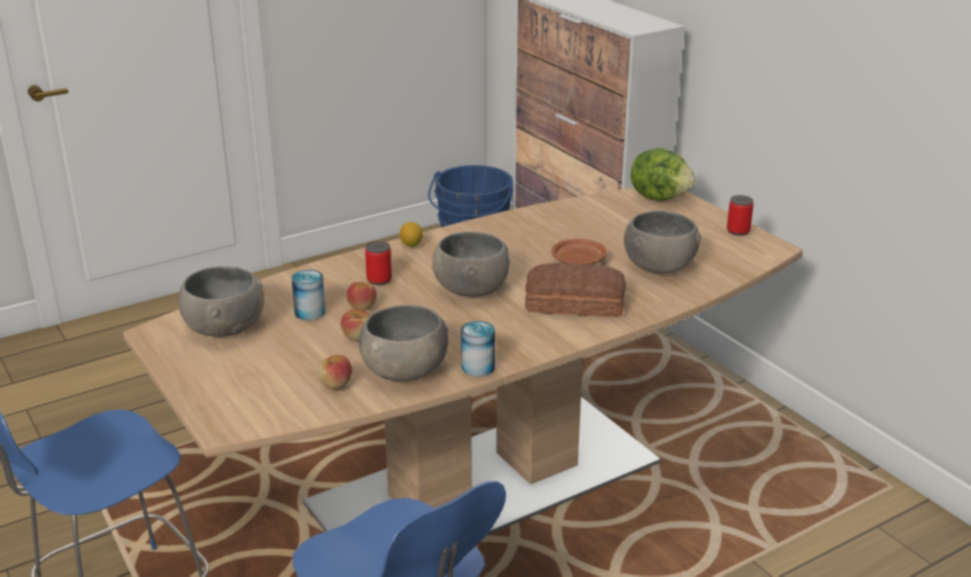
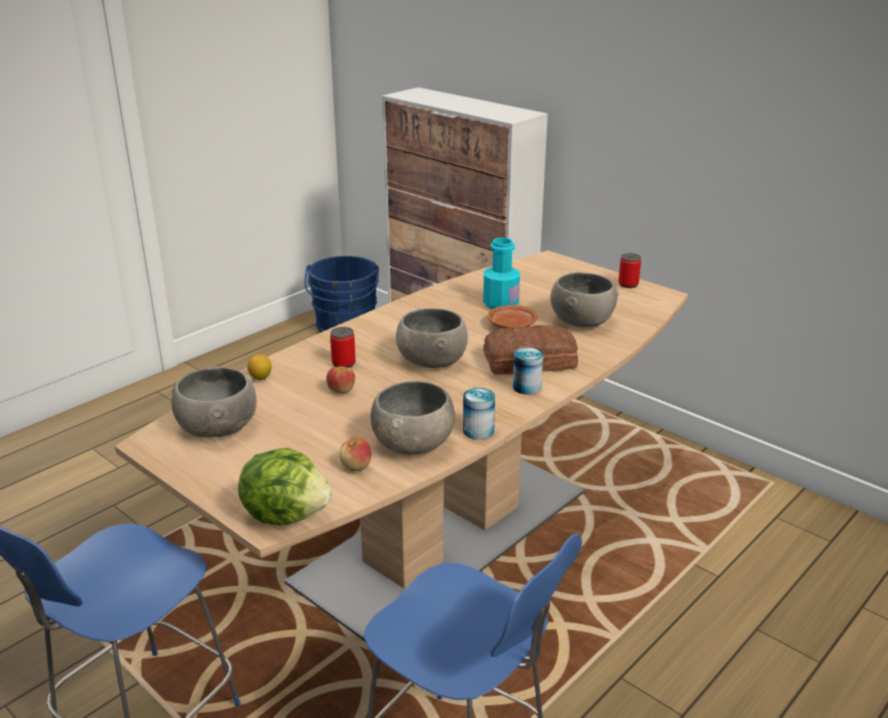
camera: 15 degrees left, 0 degrees up
can [292,270,326,321] -> can moved to [513,347,543,395]
apple [341,309,370,341] -> none
lemon [400,222,423,247] -> lemon moved to [247,354,272,380]
lettuce [631,148,696,201] -> lettuce moved to [238,448,331,525]
none -> turquoise bottle [483,238,520,310]

